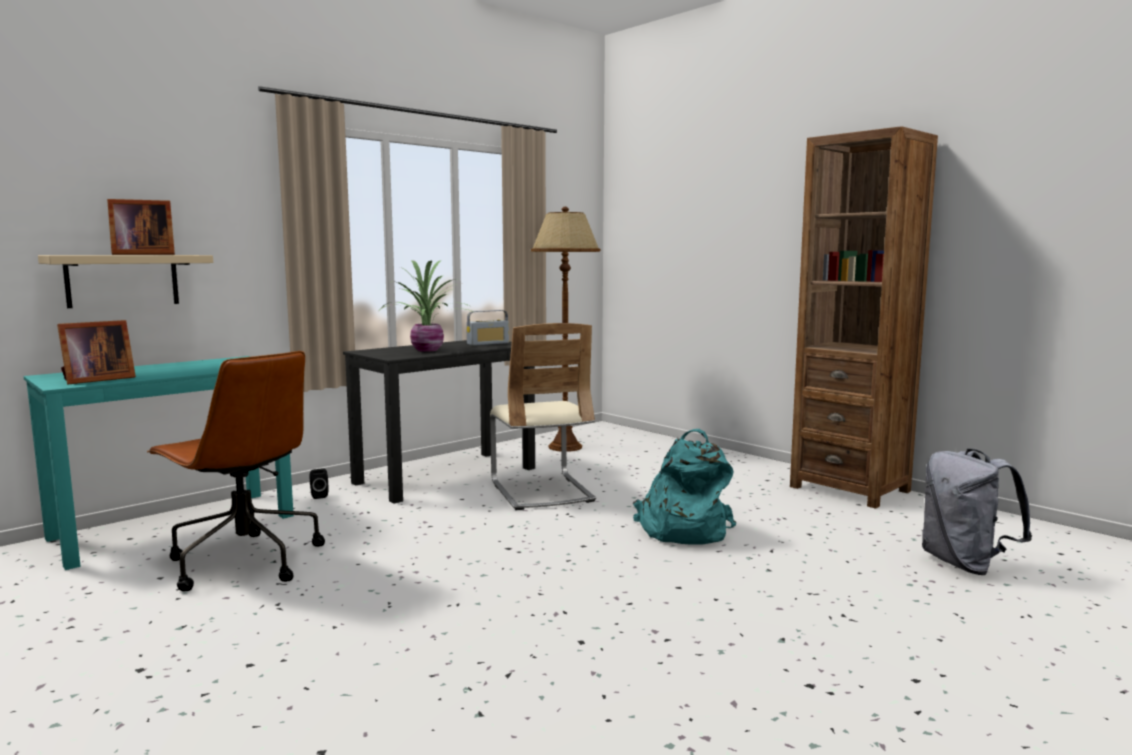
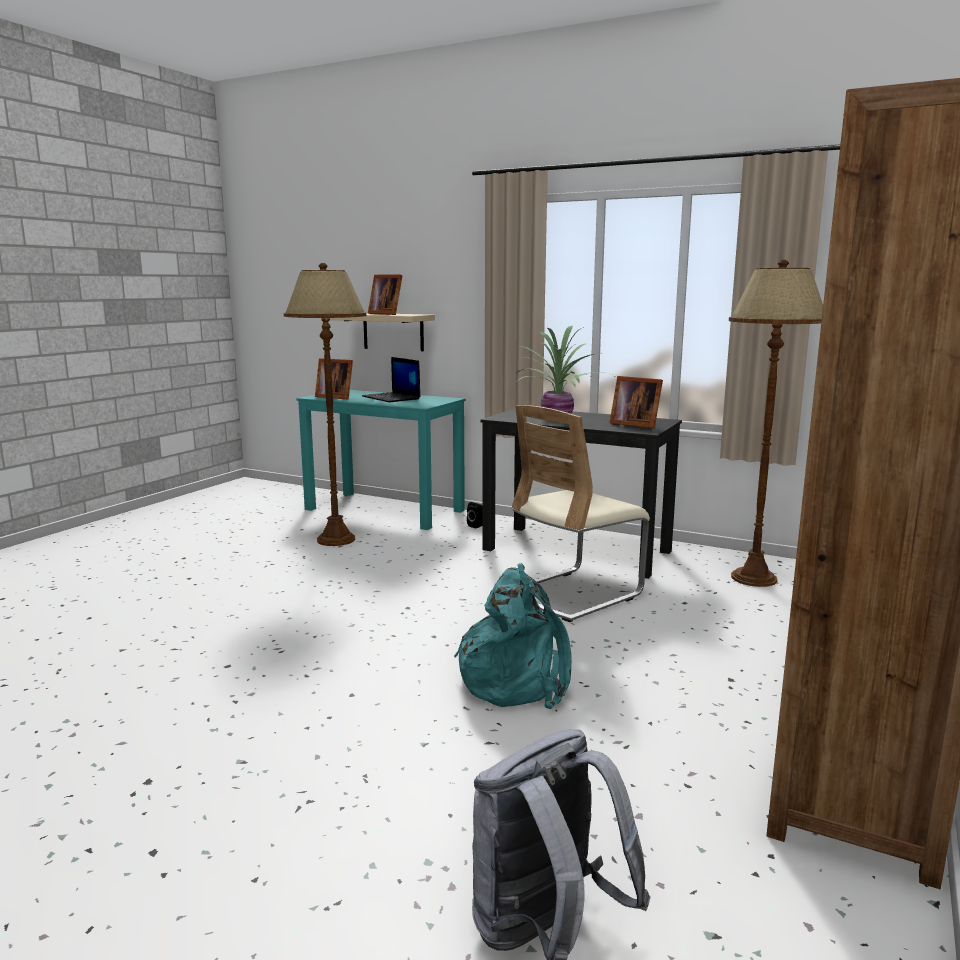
camera: 70 degrees right, 5 degrees up
brown office chair [147,351,325,591] -> brown floor lamp [284,263,366,546]
radio [466,310,509,346] -> picture frame [609,376,663,429]
none -> laptop [362,357,421,402]

